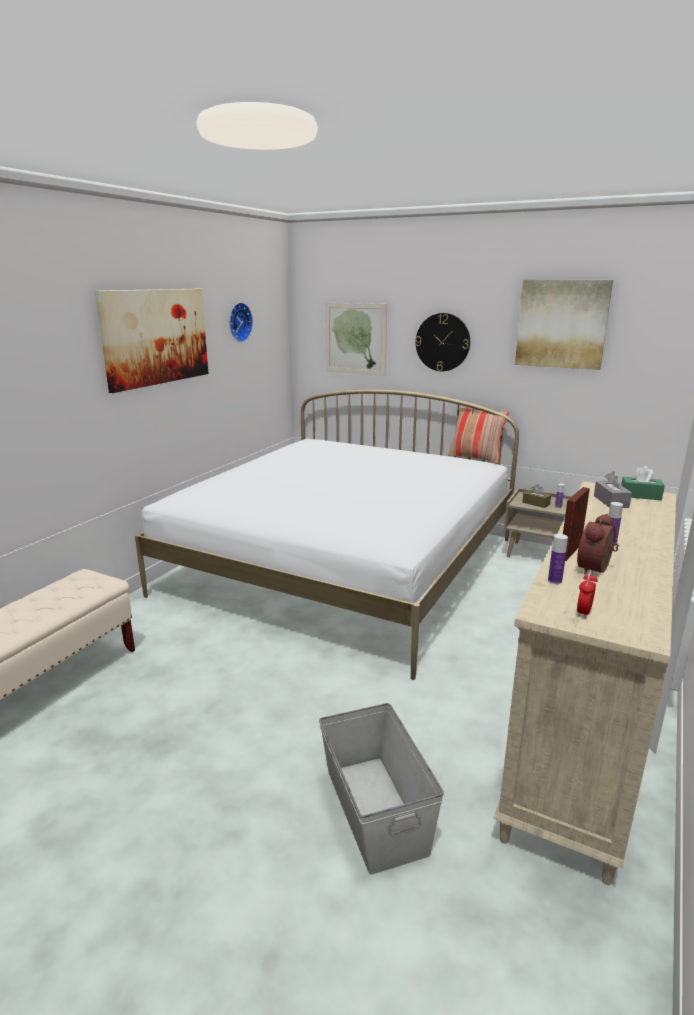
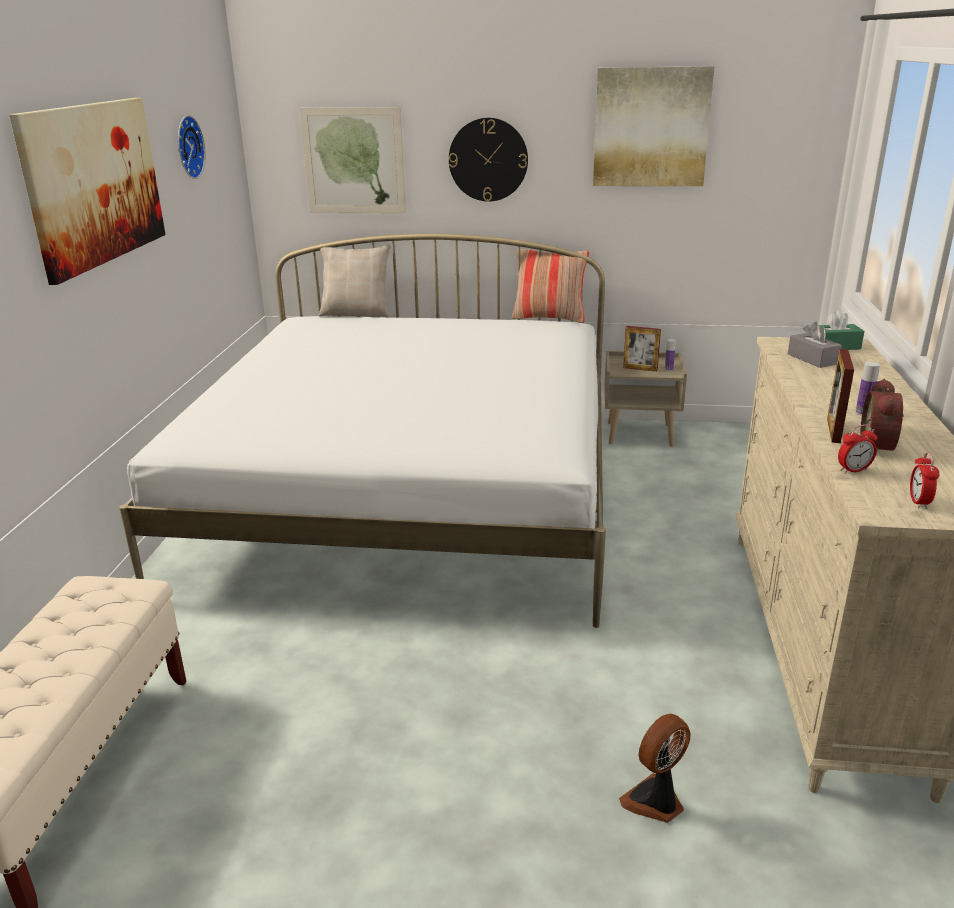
camera: 20 degrees left, 5 degrees up
grey storage box [319,703,444,875] -> fan [619,713,691,823]
brown tissue box [522,484,551,508] -> picture frame [623,326,661,372]
bottle [548,534,568,584] -> alarm clock [838,424,877,474]
none -> beige pillow [319,244,391,317]

